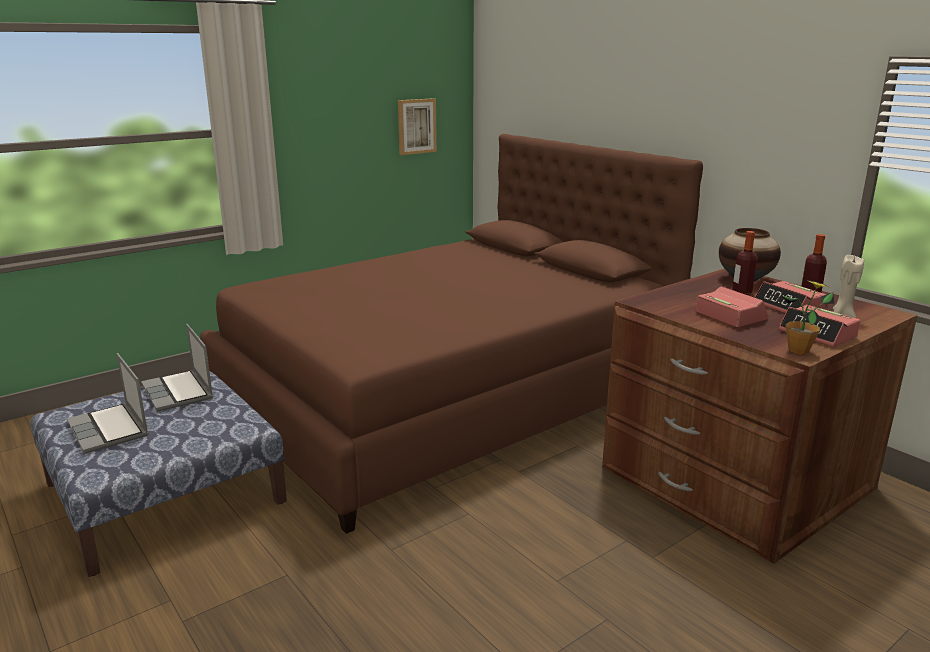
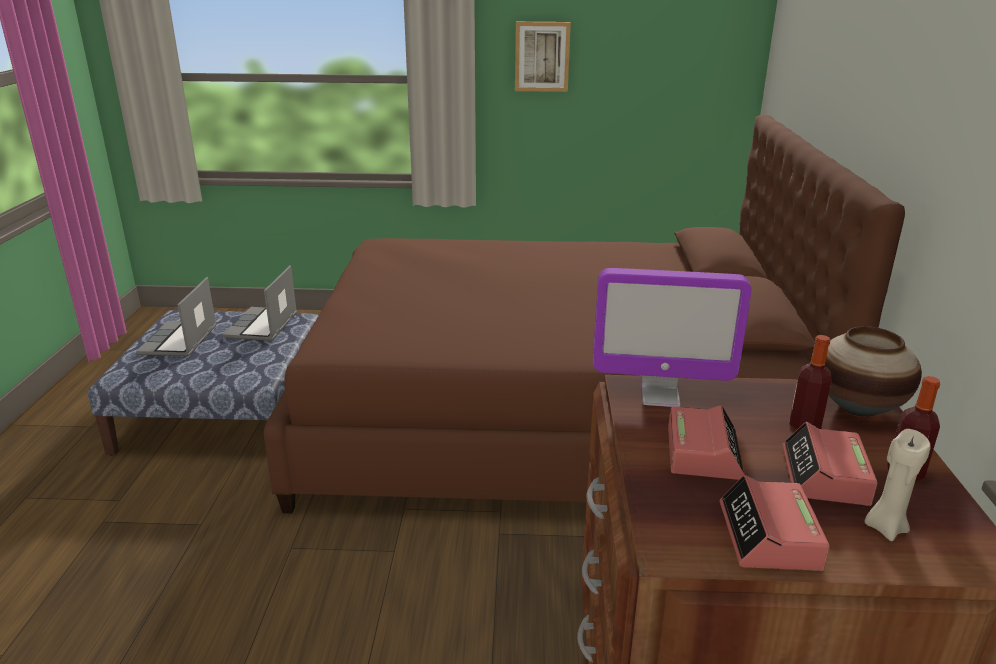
camera: 40 degrees right, 5 degrees up
picture [398,98,437,155] -> picture moved to [515,22,571,92]
potted plant [782,280,835,354] -> none
none -> monitor [593,268,752,407]

